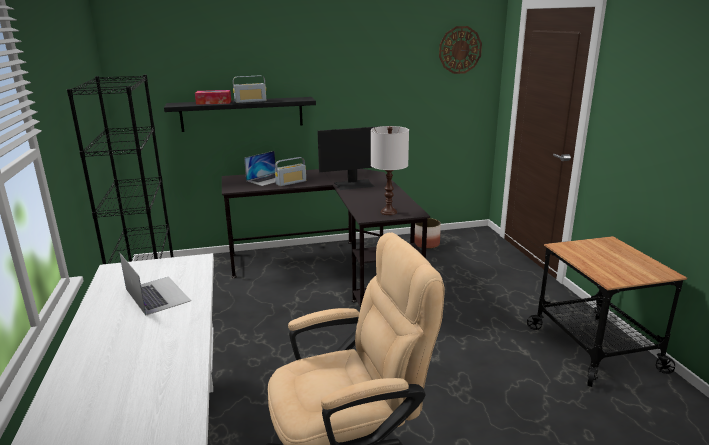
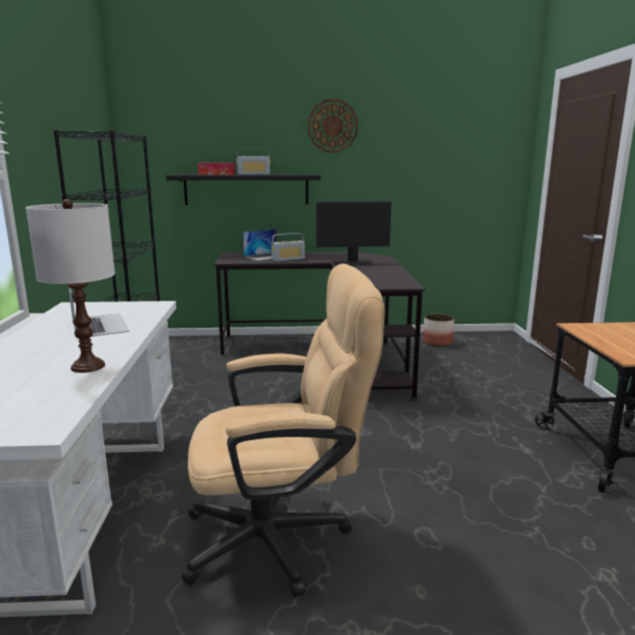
camera: 10 degrees right, 5 degrees down
white table lamp [371,126,409,215] -> white table lamp moved to [26,199,115,373]
wall clock [439,26,482,74] -> wall clock moved to [308,99,358,152]

